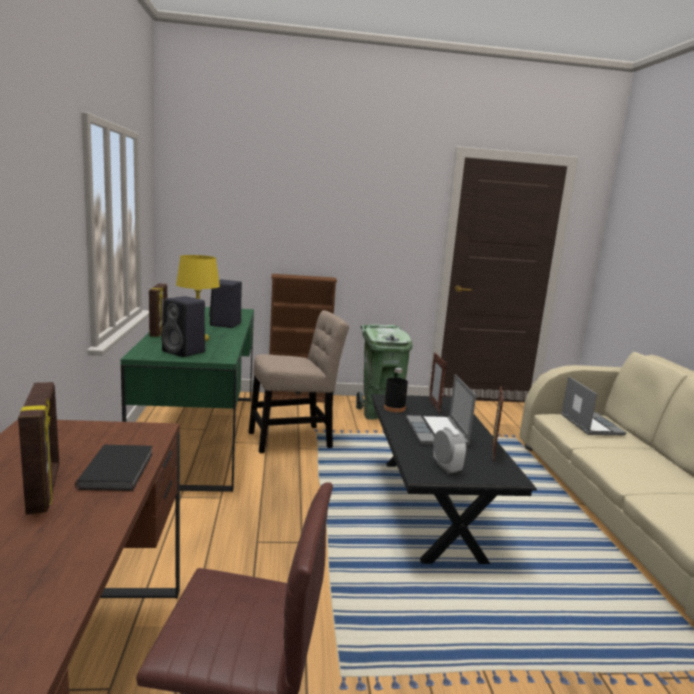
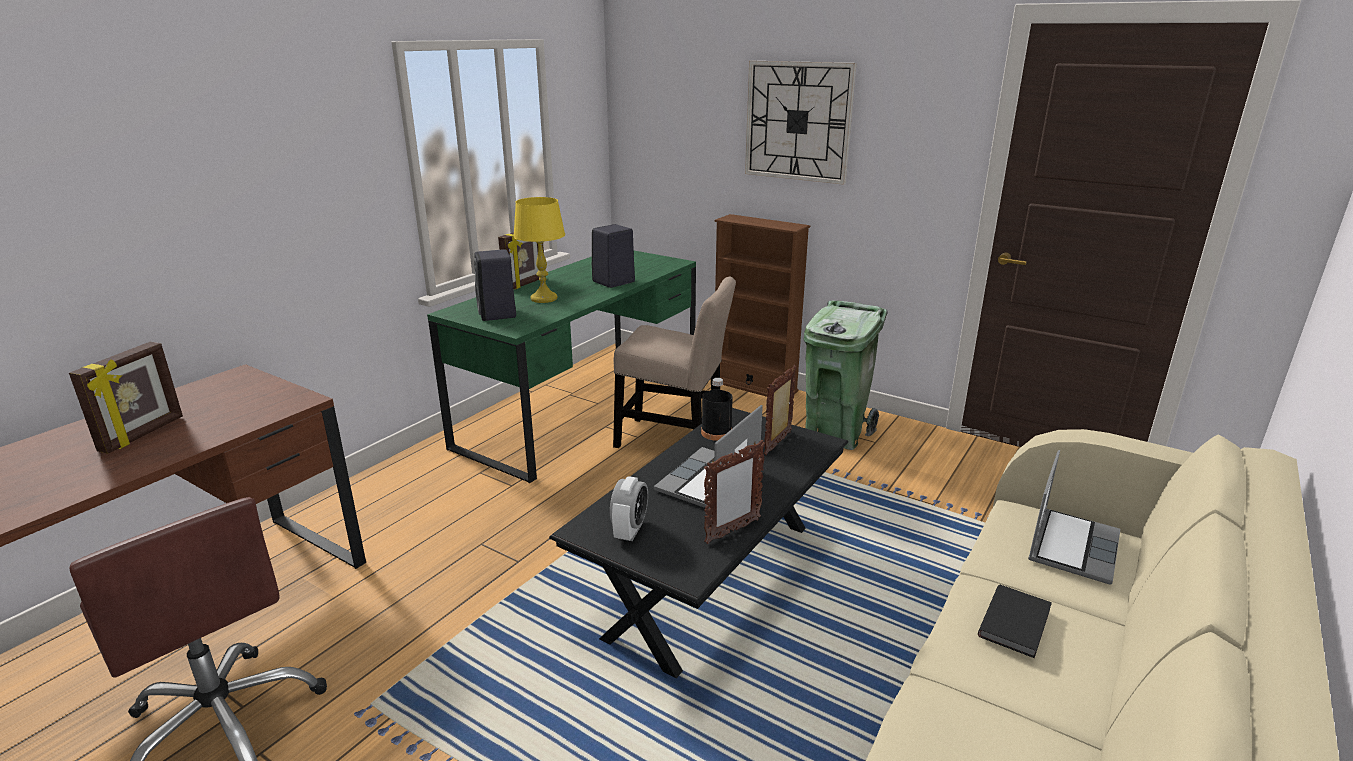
camera: 40 degrees right, 10 degrees up
black book [75,445,153,491] -> black book moved to [978,585,1052,658]
none -> wall clock [745,61,857,185]

